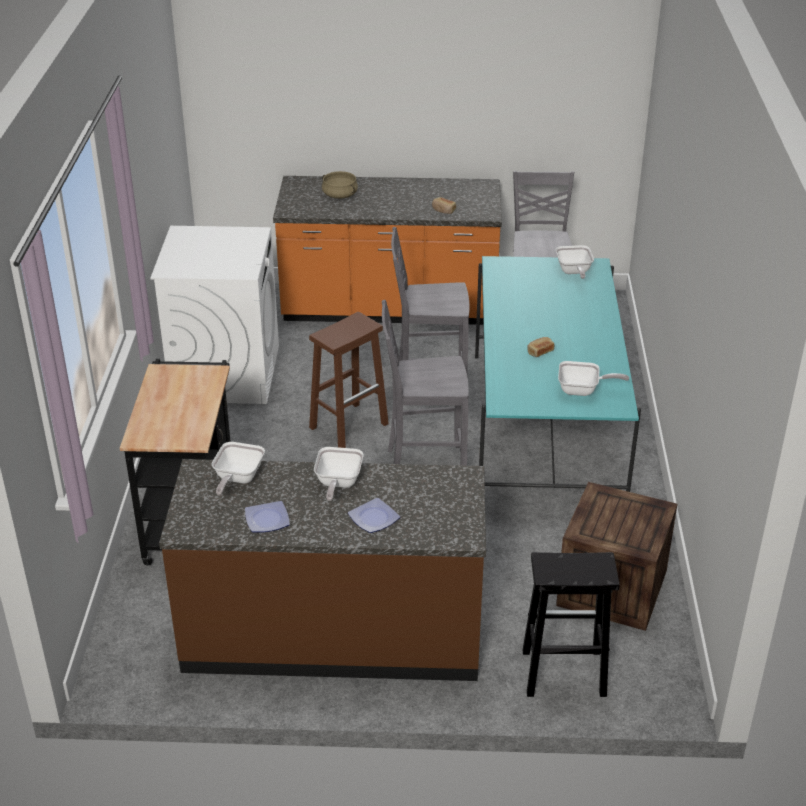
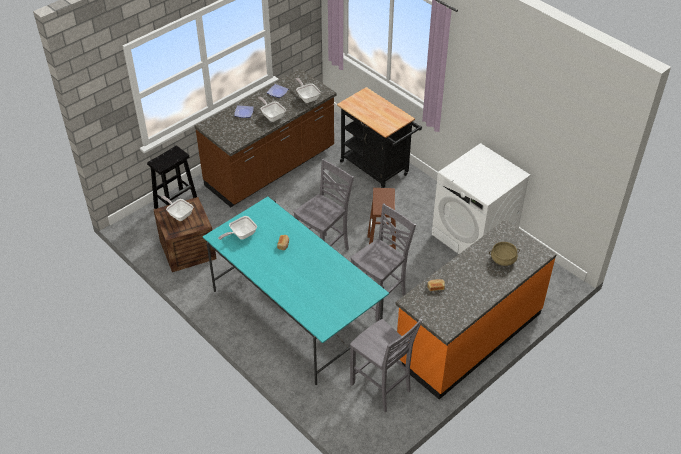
camera: 135 degrees right, 10 degrees up
frying pan [556,245,594,279] -> frying pan moved to [161,196,193,221]

